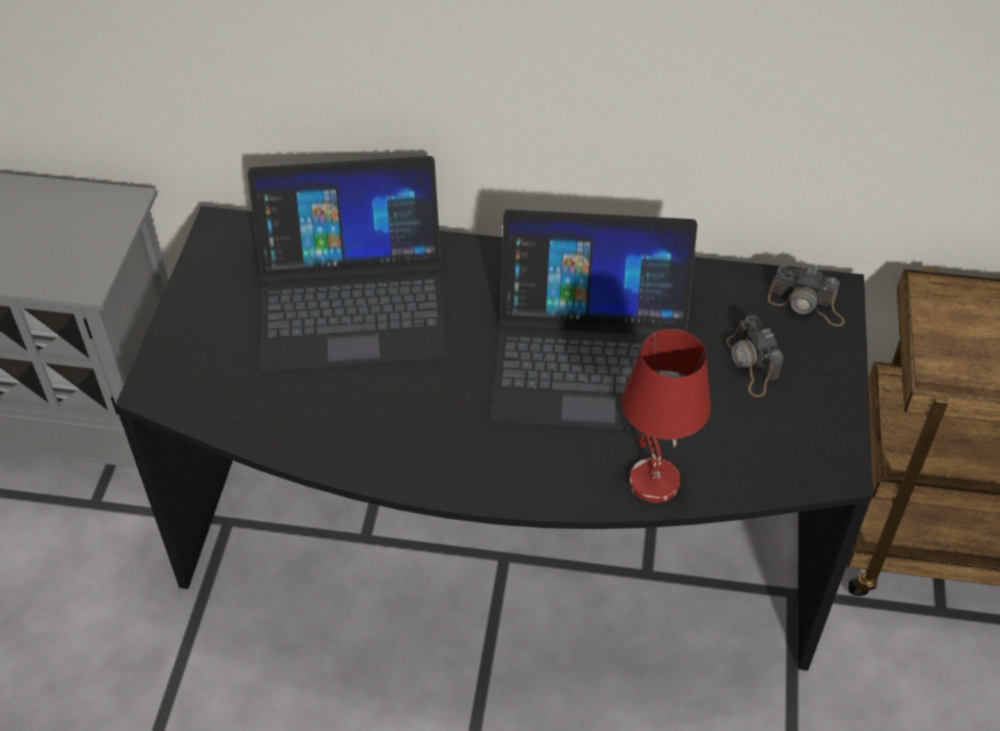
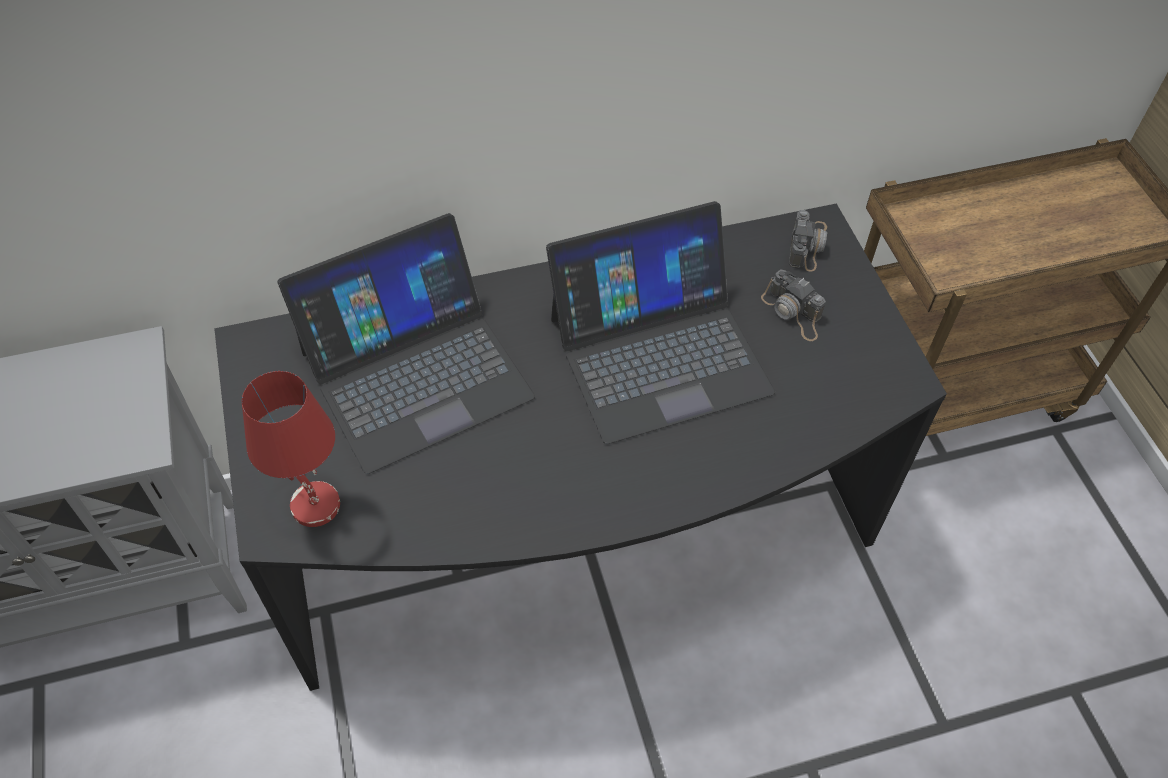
camera: 25 degrees left, 5 degrees up
red table lamp [621,329,711,503] -> red table lamp moved to [242,371,340,527]
camera [768,266,845,326] -> camera turned 75 degrees counterclockwise [789,210,827,272]

